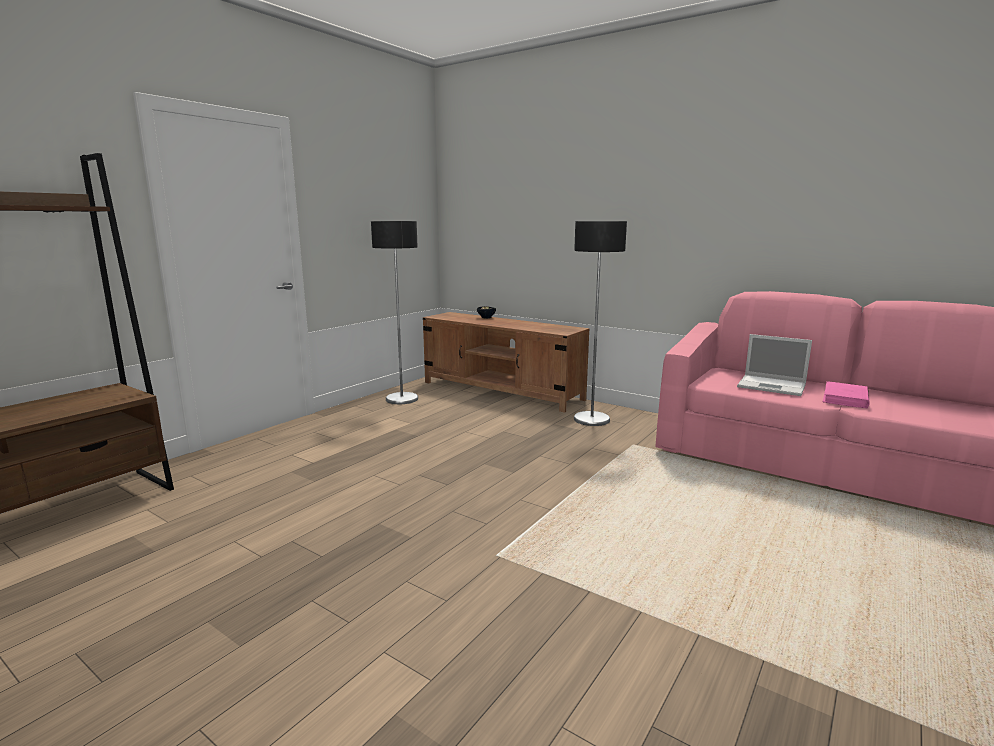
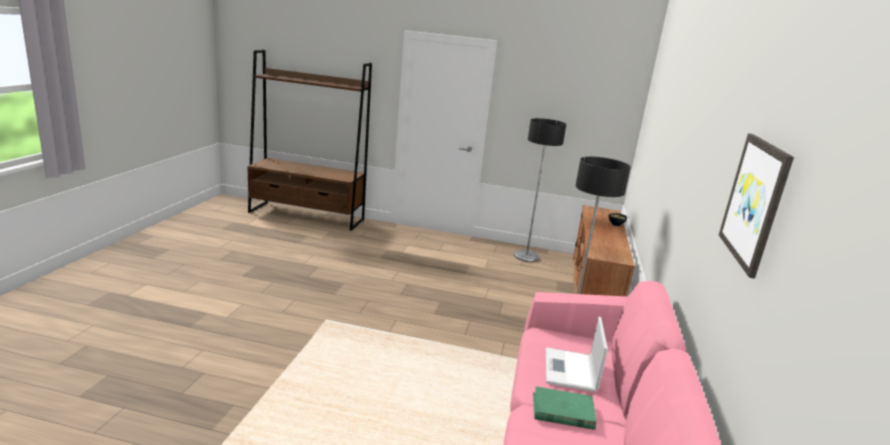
camera: 65 degrees right, 5 degrees up
pink book [823,381,870,408] -> green book [533,386,597,430]
none -> picture [719,133,794,279]

